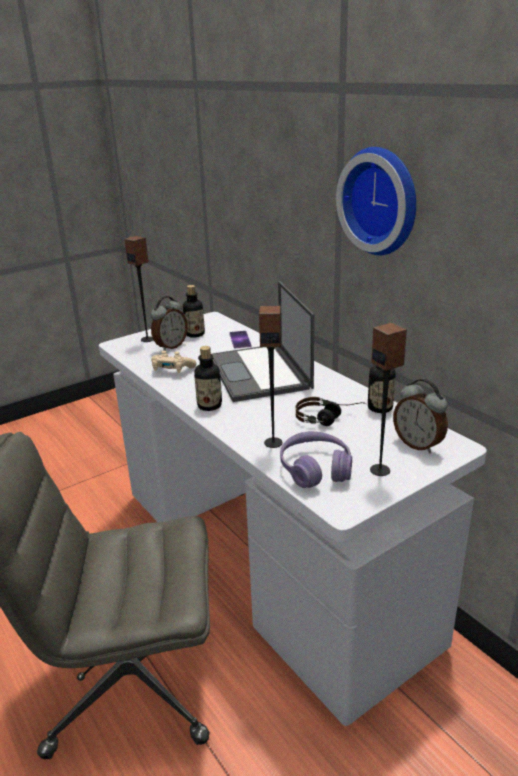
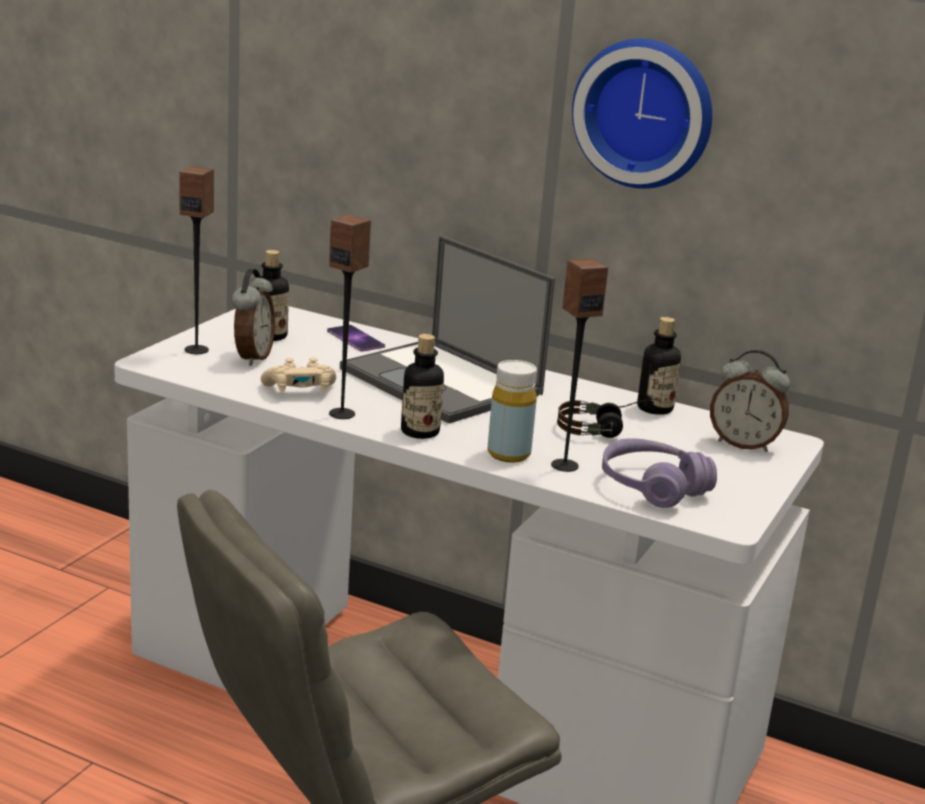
camera: 30 degrees left, 5 degrees down
speaker [370,323,407,476] -> speaker moved to [329,215,371,419]
none -> yellow bottle [488,360,537,463]

